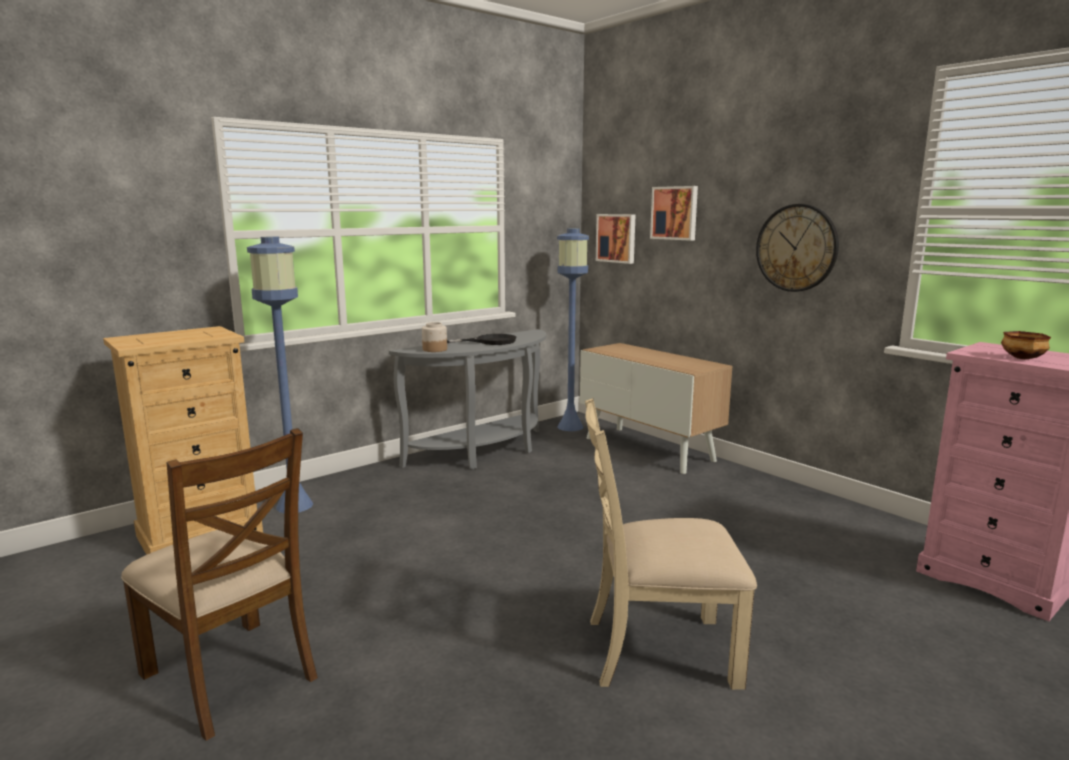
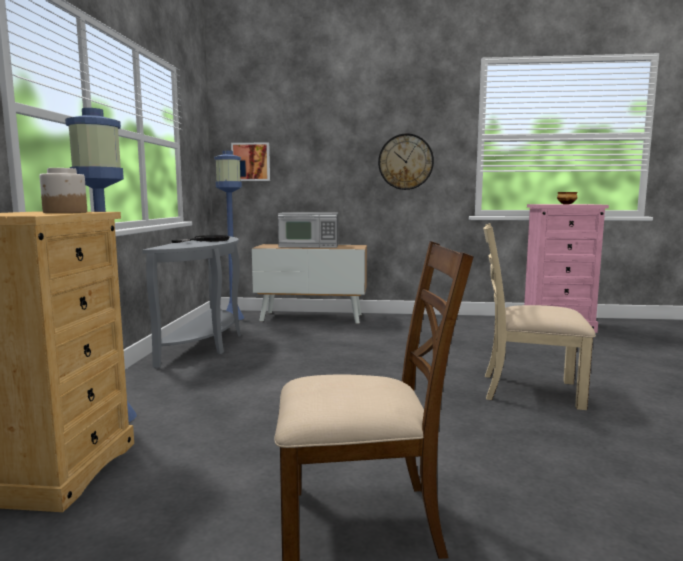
camera: 45 degrees left, 5 degrees down
jar [422,322,447,352] -> jar moved to [39,168,87,213]
beige chair [585,398,757,690] -> beige chair turned 60 degrees clockwise [483,223,596,410]
picture [650,186,698,241] -> none
none -> microwave [278,212,338,248]

